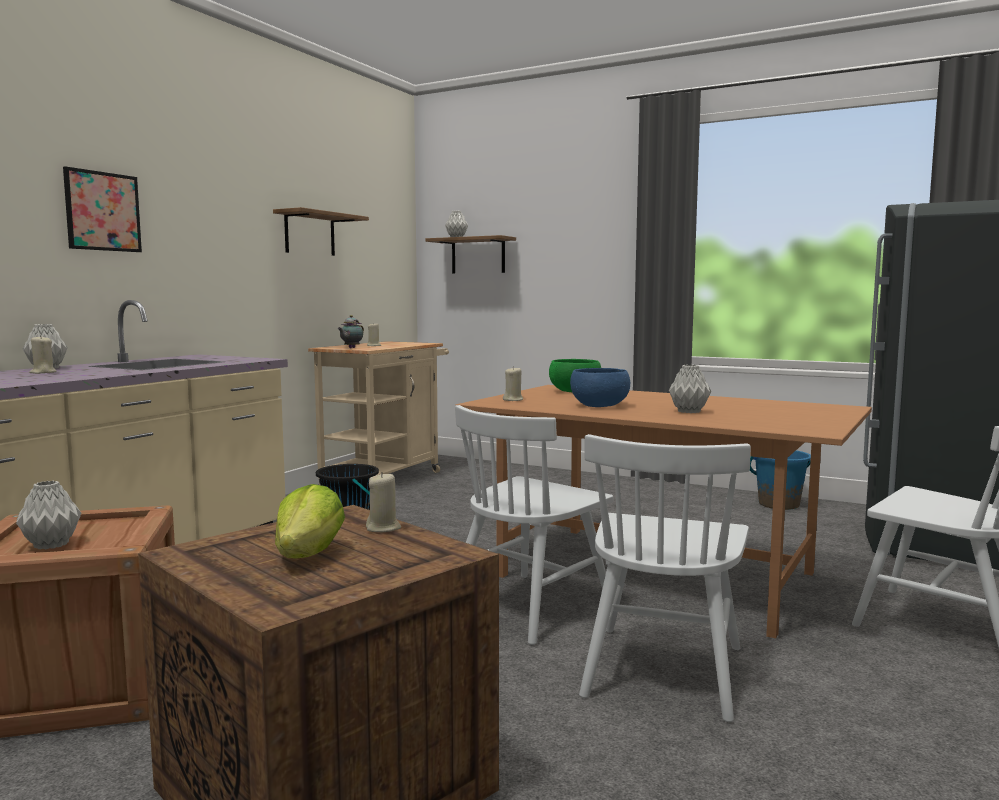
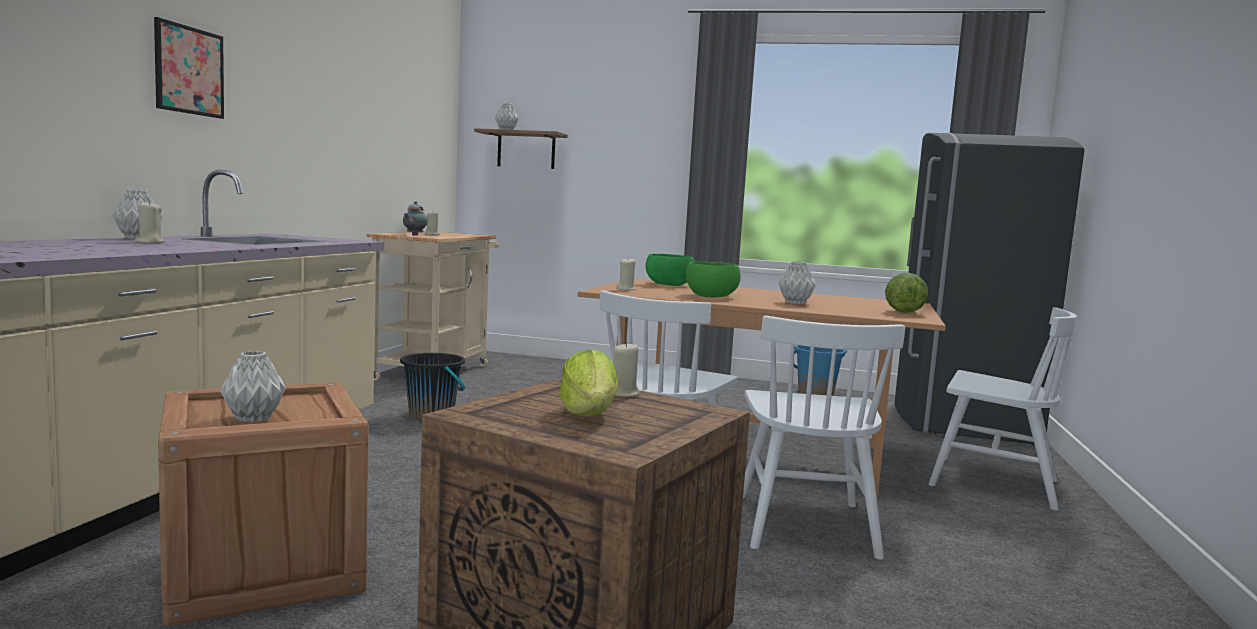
camera: 15 degrees left, 0 degrees up
shelf [273,207,369,256] -> none
blue bowl [570,368,630,407] -> green bowl [686,262,741,297]
none -> lettuce [885,273,928,313]

